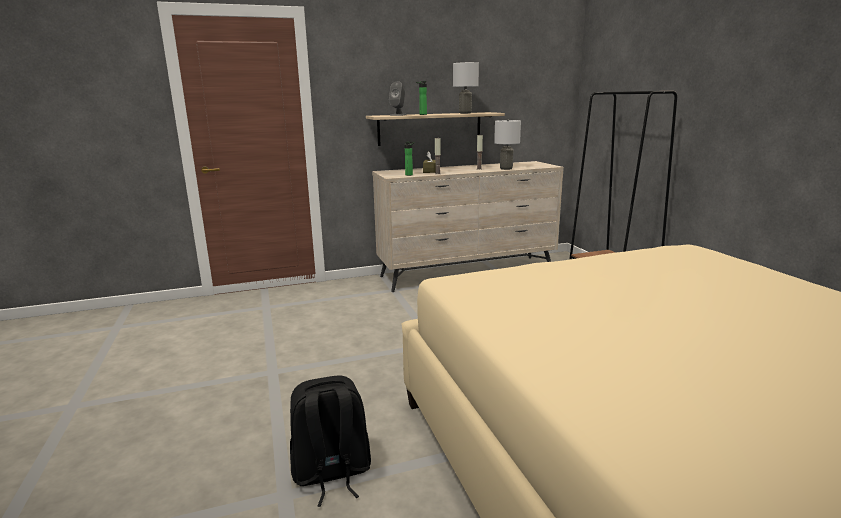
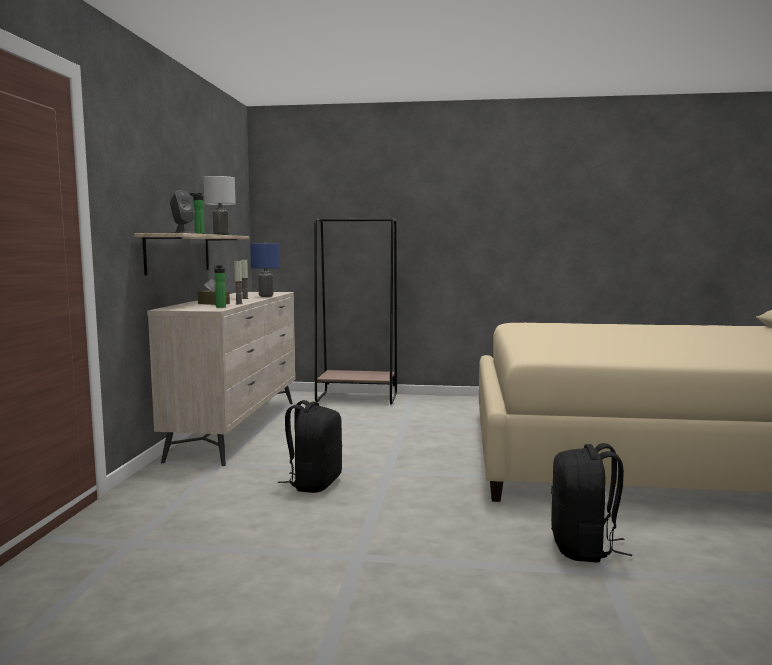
camera: 65 degrees left, 10 degrees down
white table lamp [494,120,521,170] -> blue table lamp [250,243,280,297]
none -> black backpack [278,400,342,493]

